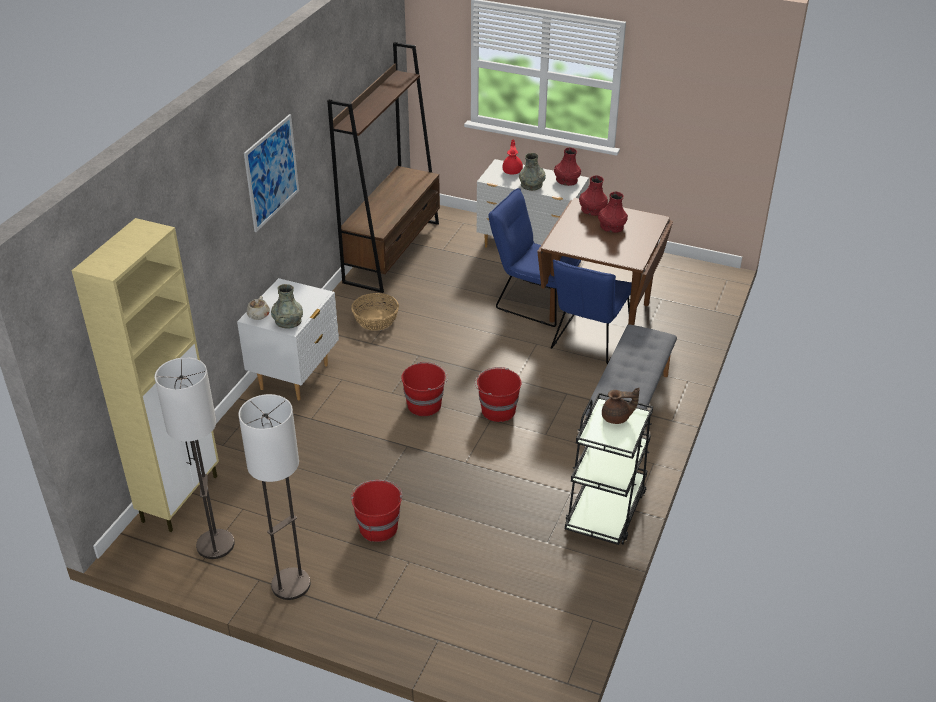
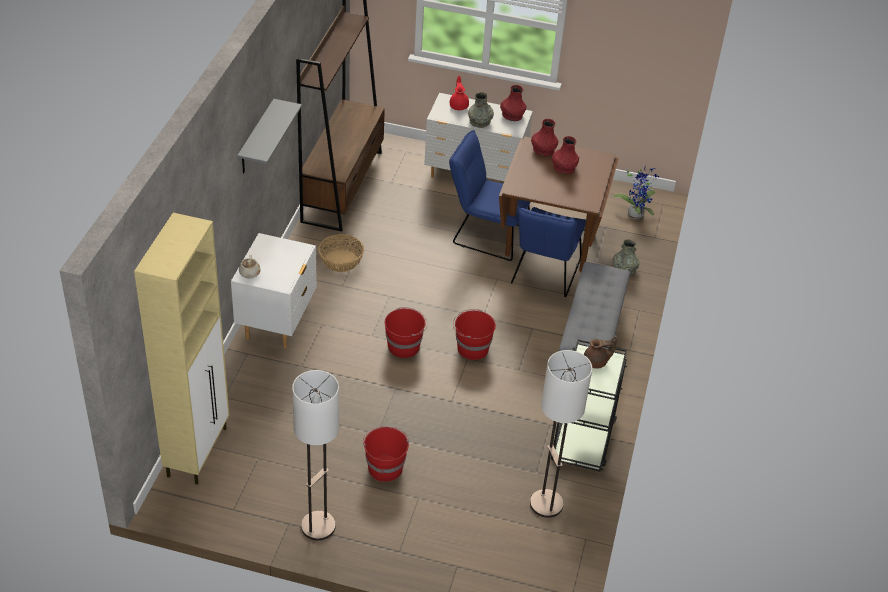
camera: 10 degrees left, 5 degrees up
floor lamp [154,357,235,559] -> floor lamp moved to [530,350,592,518]
picture [244,114,299,232] -> grey shelf [237,99,302,173]
grey vase [271,284,303,329] -> grey vase moved to [612,239,639,275]
none -> potted plant [613,165,659,219]

